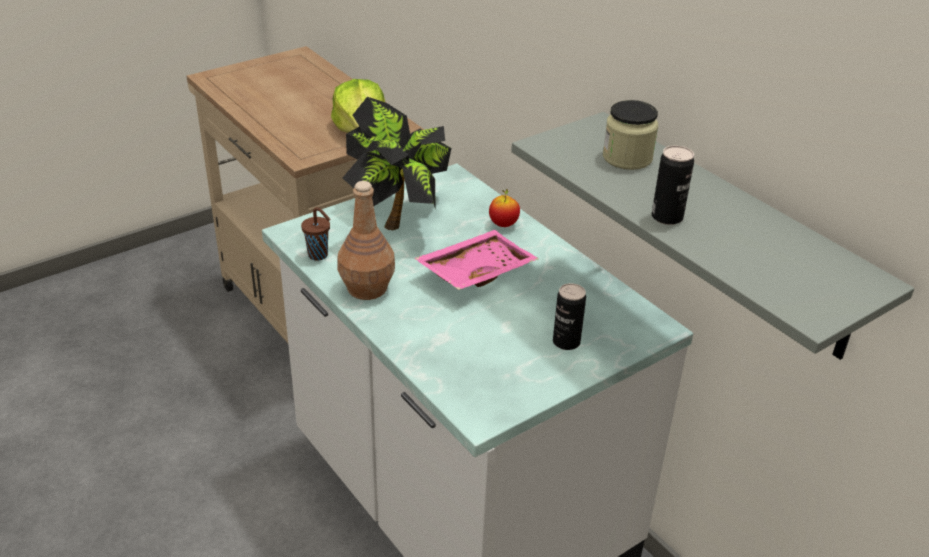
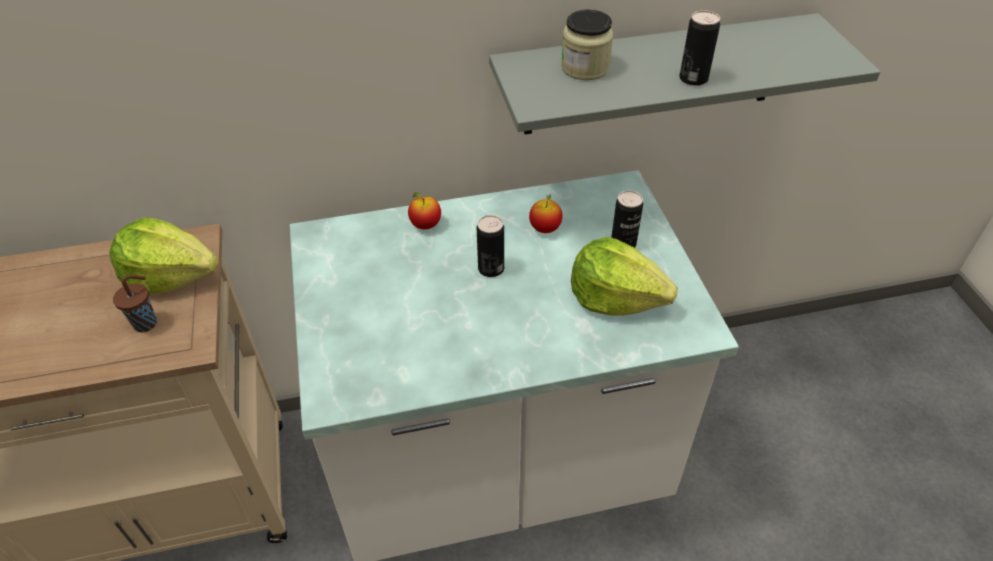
camera: 65 degrees left, 10 degrees up
brown cup [301,207,331,261] -> brown cup moved to [113,275,157,332]
brown bottle [338,181,395,300] -> none
potted plant [343,97,451,230] -> none
pink tray [414,230,538,290] -> can [477,215,504,277]
none -> apple [529,194,562,233]
none -> lettuce [571,237,678,315]

